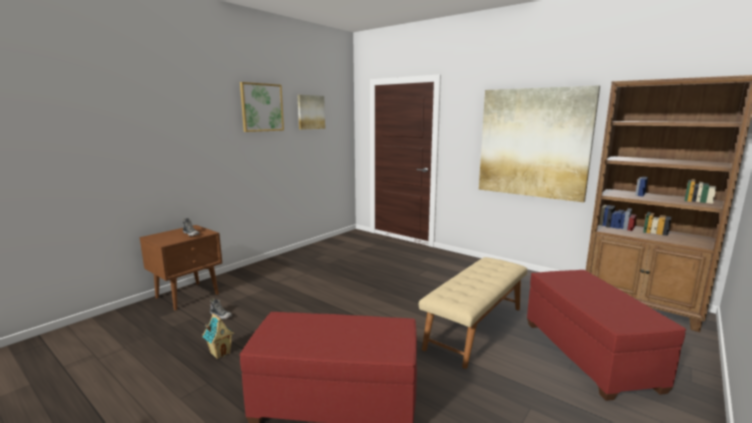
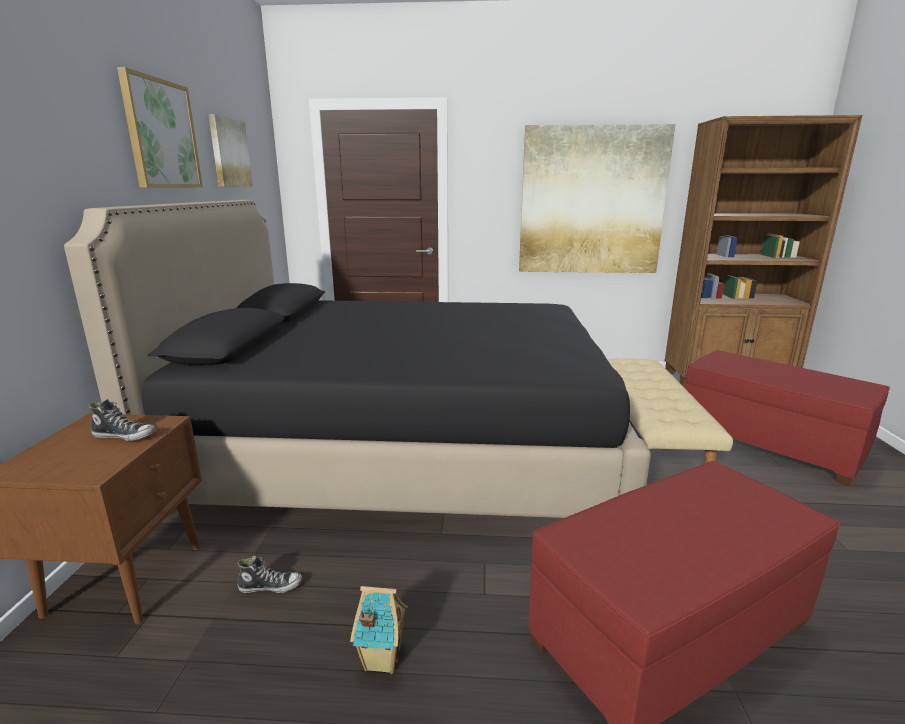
camera: 35 degrees left, 5 degrees up
none -> black bed [64,200,651,518]

